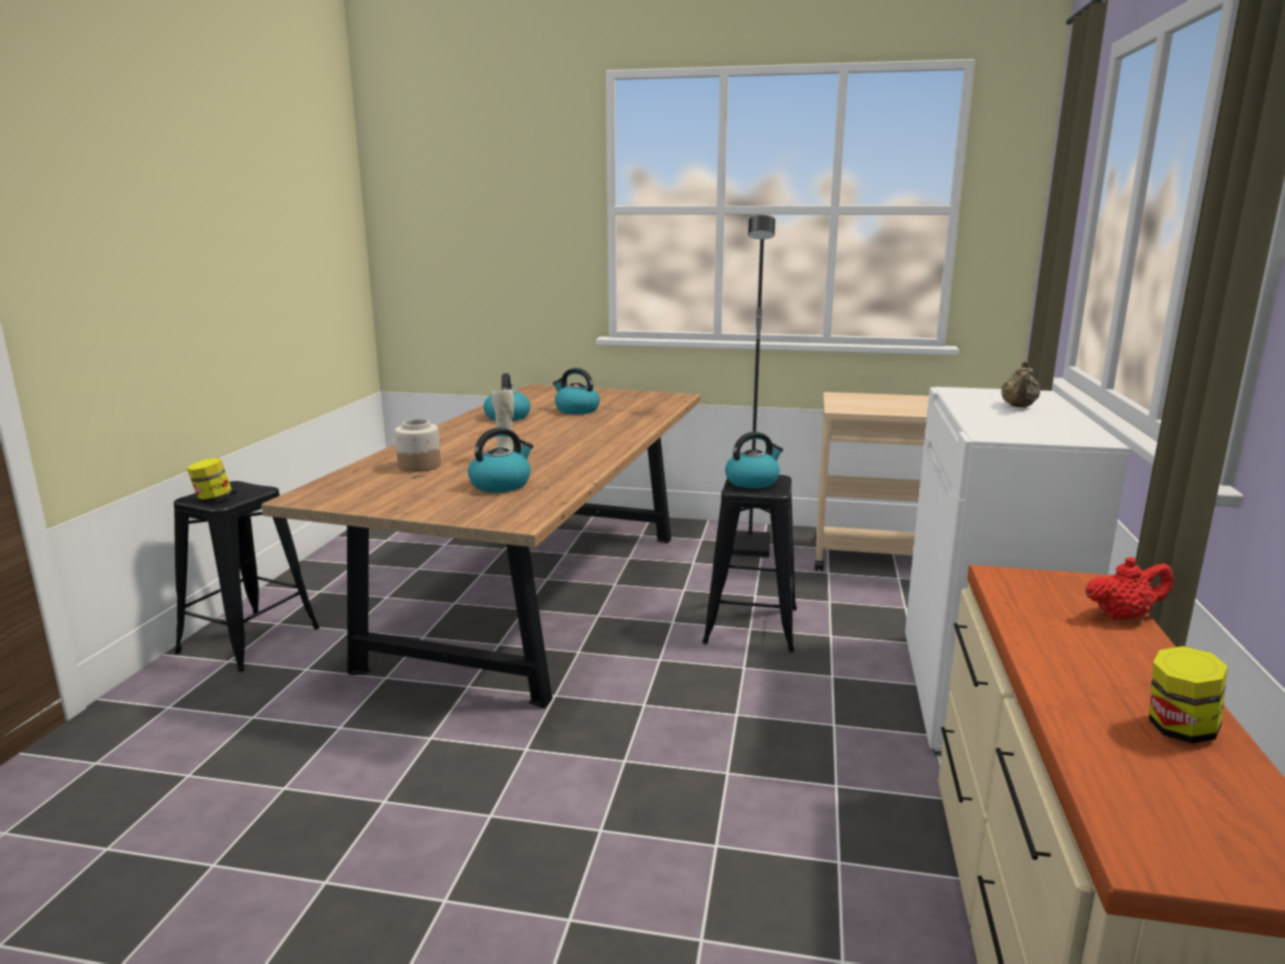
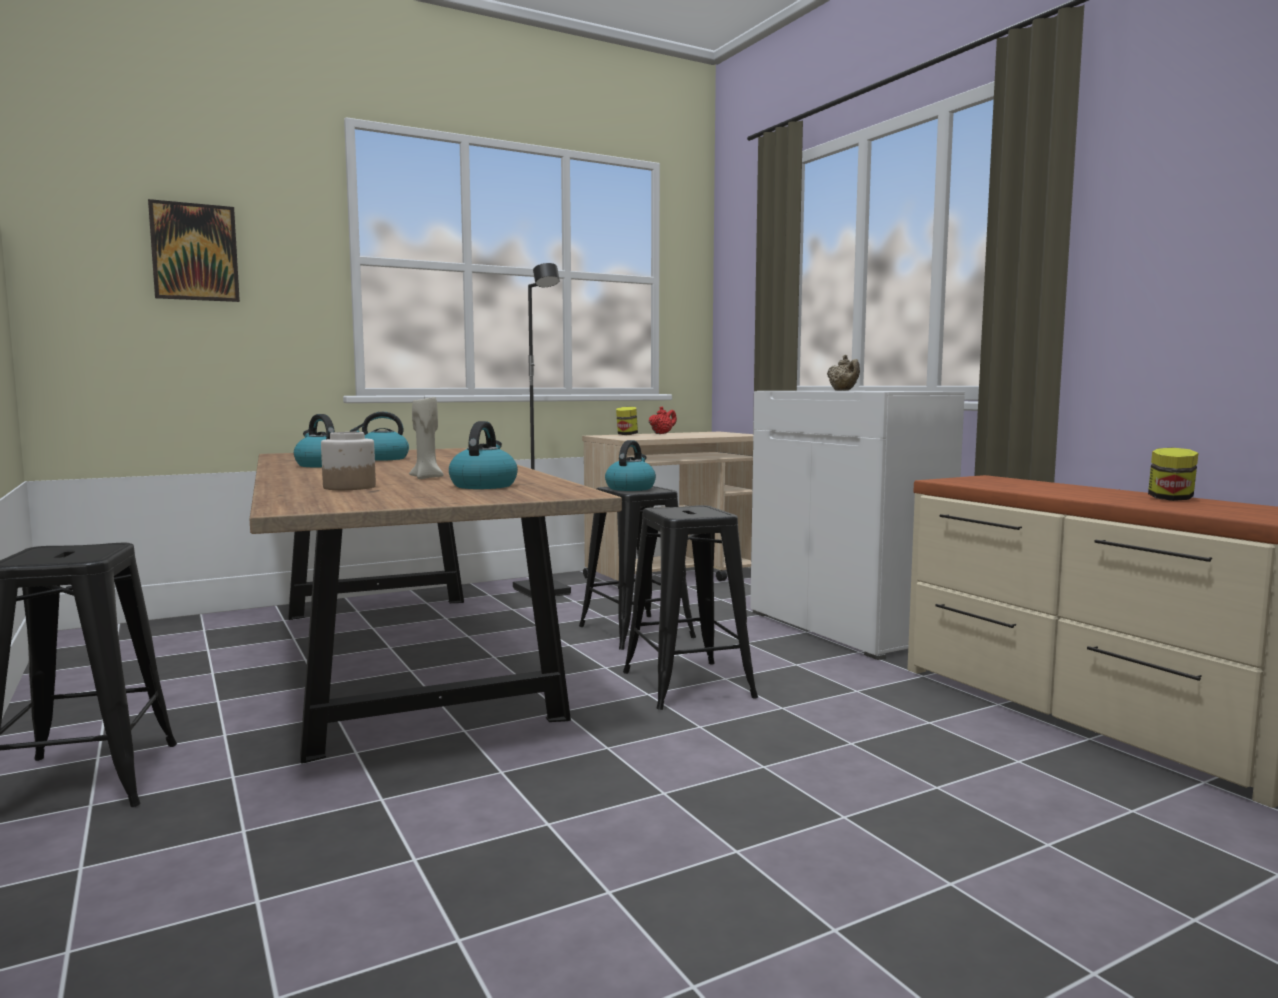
camera: 40 degrees left, 10 degrees down
jar [187,458,233,503] -> jar moved to [616,407,638,435]
red teapot [1085,557,1174,620] -> red teapot moved to [649,406,677,434]
none -> picture [148,199,240,302]
none -> black stool [623,505,758,710]

